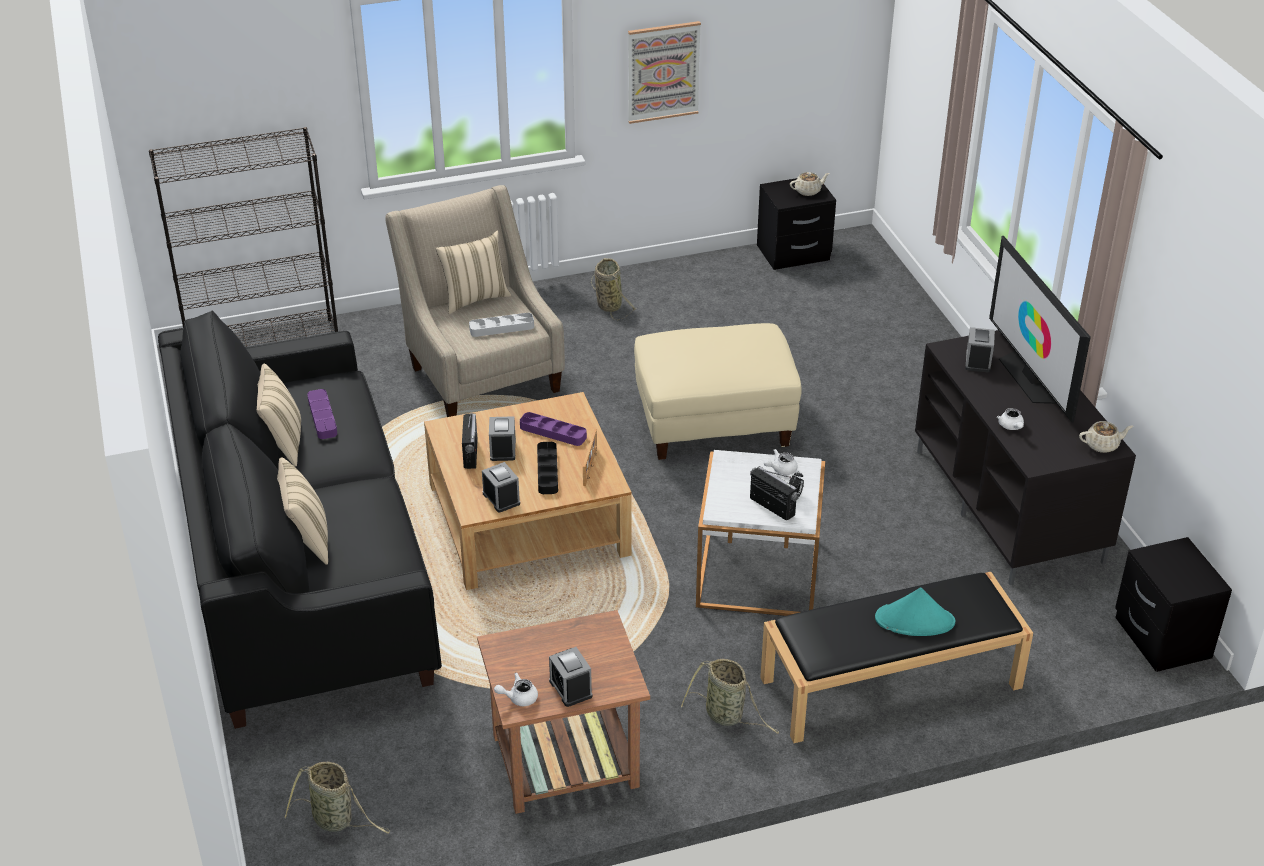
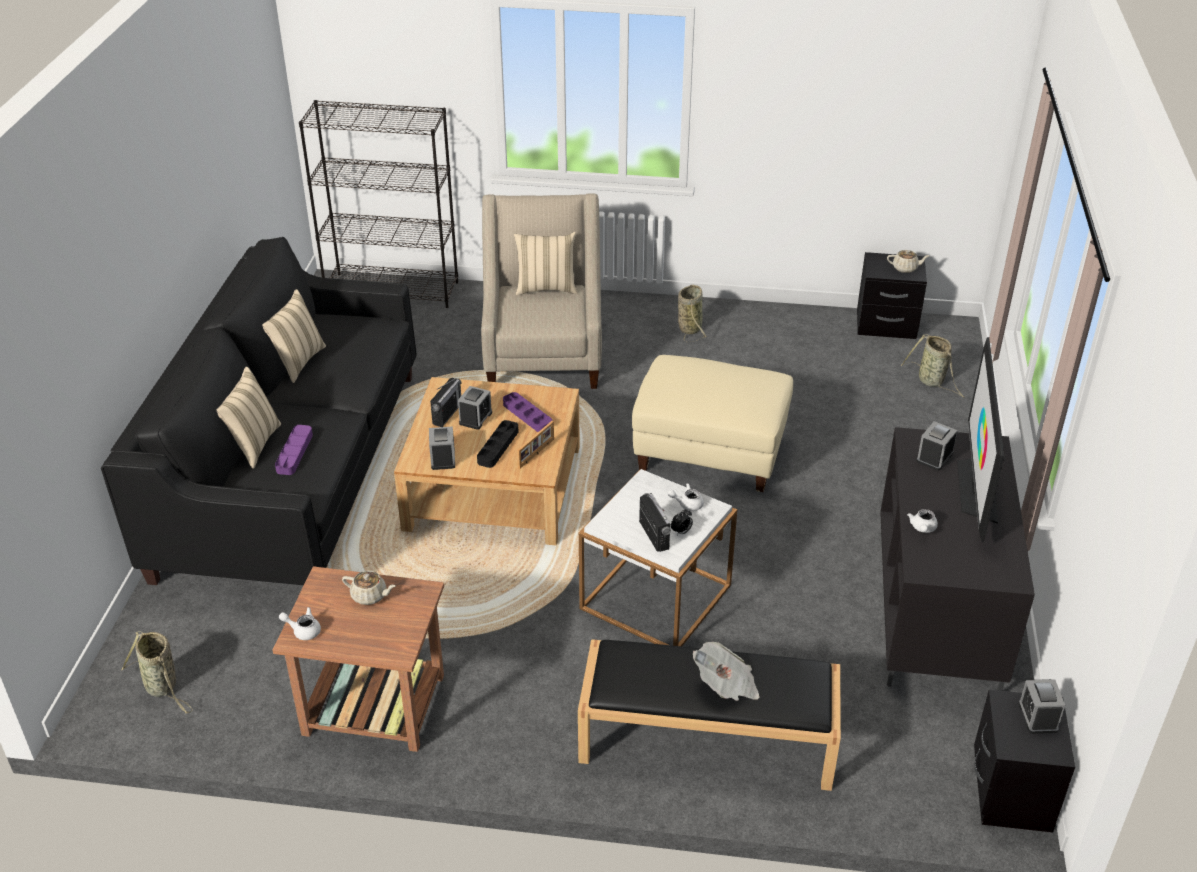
camera: 25 degrees right, 0 degrees up
purple tray [307,389,337,439] -> purple tray moved to [275,425,313,475]
grey tray [469,313,534,337] -> none
alarm clock [549,647,592,707] -> alarm clock moved to [1018,679,1065,734]
picture [628,21,701,124] -> none
basket [681,659,779,734] -> basket moved to [901,334,965,398]
turquoise hat [875,588,955,636] -> newspaper [693,642,760,701]
beige teapot [1079,421,1133,453] -> beige teapot moved to [342,571,396,605]

